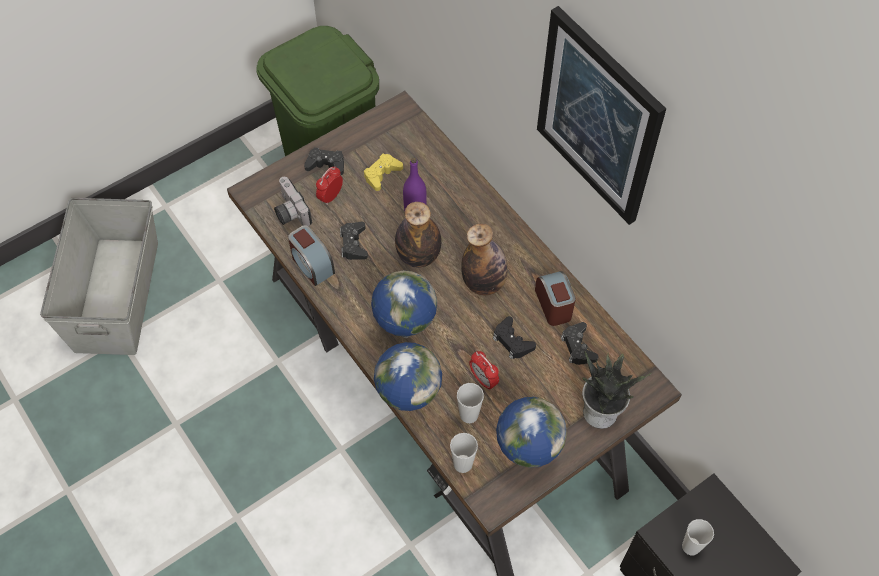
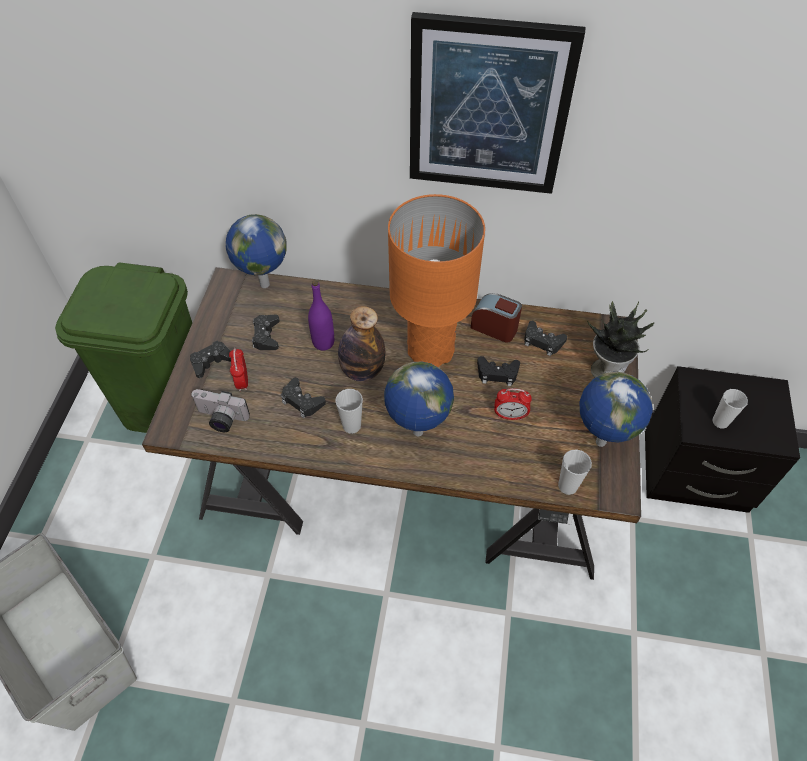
camera: 45 degrees left, 5 degrees down
alarm clock [288,225,335,286] -> none
yellow game controller [364,154,403,191] -> black game controller [252,314,280,350]
globe [374,342,442,411] -> globe moved to [226,214,287,288]
cup [457,383,484,423] -> cup moved to [335,389,363,434]
bottle [461,224,508,295] -> orange table lamp [388,194,485,367]

